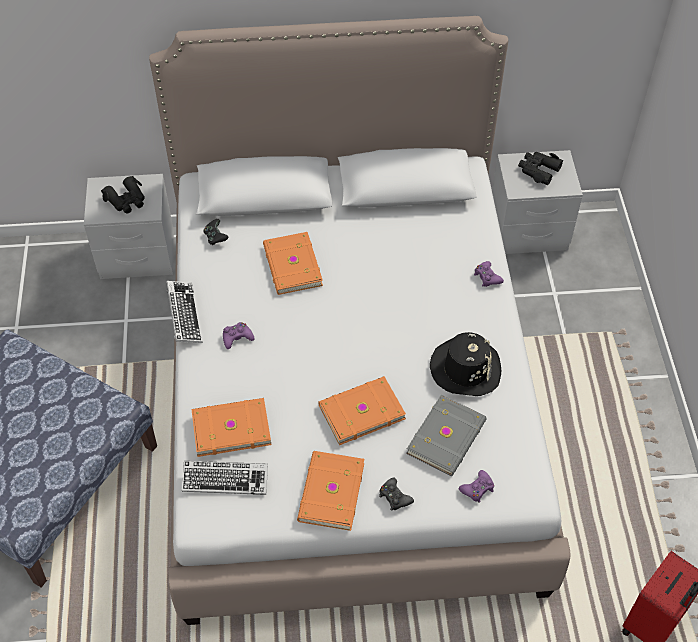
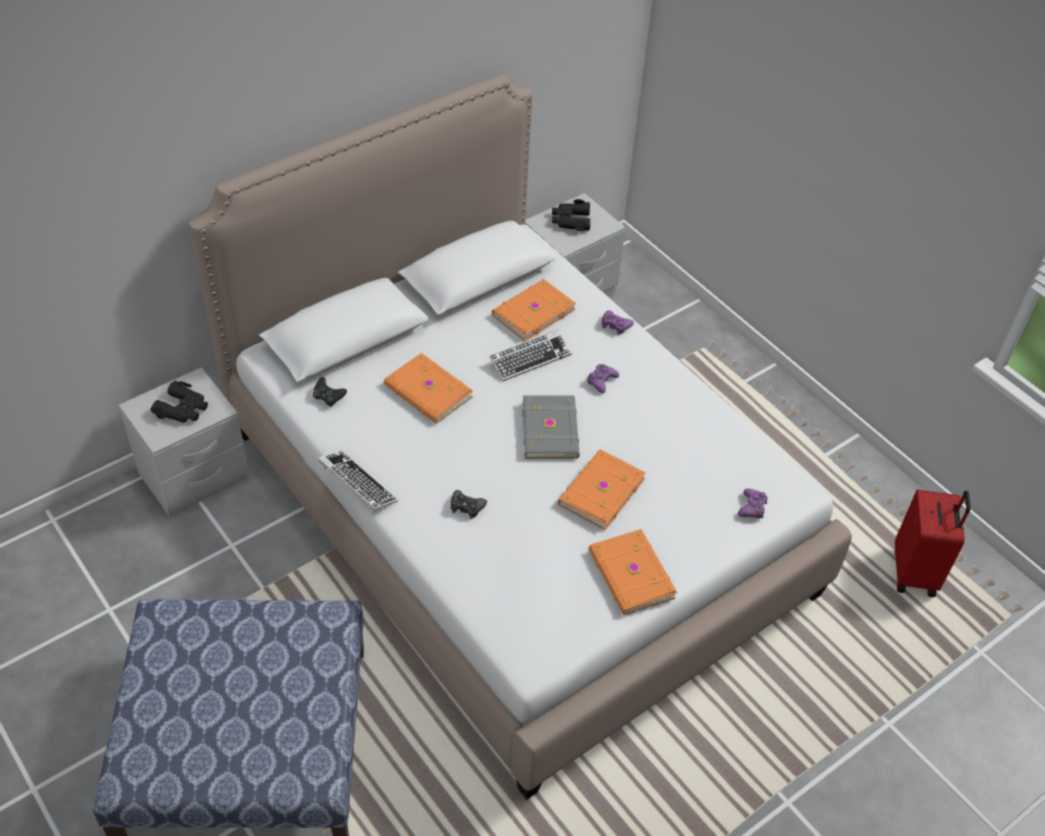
camera: 35 degrees left, 5 degrees down
keyboard [182,461,268,495] -> keyboard moved to [490,330,572,382]
orange book [191,398,271,457] -> orange book moved to [492,279,576,342]
purple game controller [223,322,255,349] -> purple game controller moved to [587,364,619,394]
black game controller [379,477,414,511] -> black game controller moved to [451,490,487,519]
grey book [406,395,487,476] -> grey book moved to [522,395,580,459]
black hat [430,332,501,396] -> none

